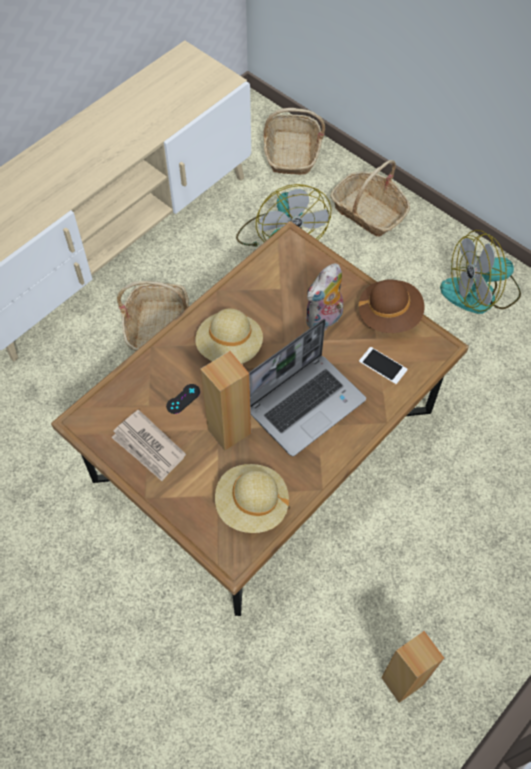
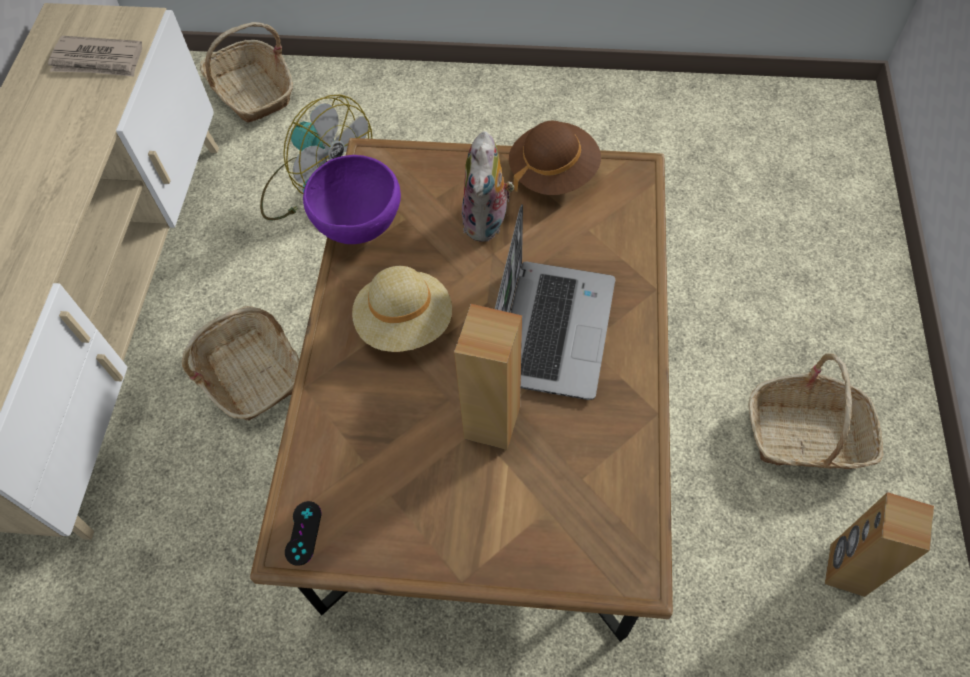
camera: 35 degrees left, 0 degrees up
newspaper [111,409,186,481] -> newspaper moved to [48,36,142,77]
black game controller [166,384,200,414] -> black game controller moved to [285,501,322,566]
beige hat [215,464,289,533] -> none
basket [330,160,410,237] -> basket moved to [749,353,884,469]
phone [359,347,408,384] -> none
fan [440,230,521,314] -> none
none -> purple bowl [303,155,401,244]

